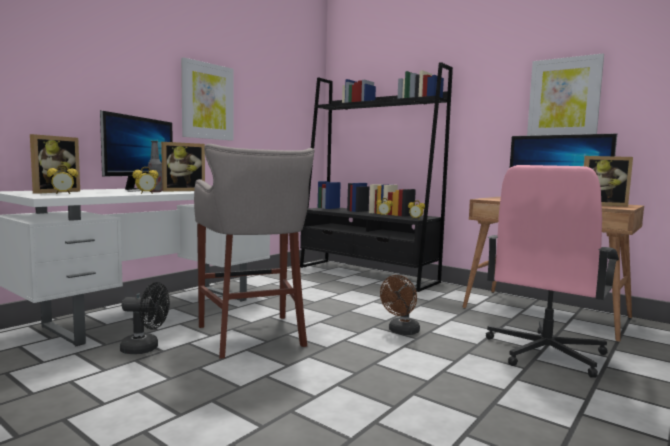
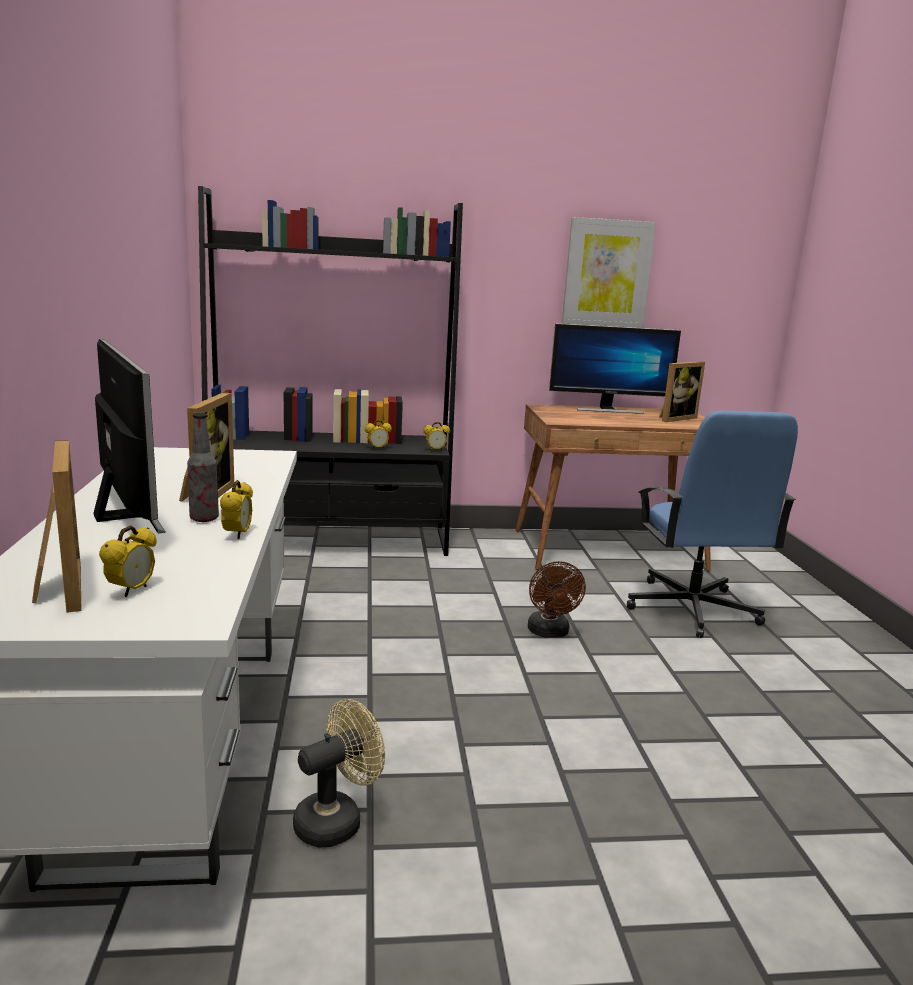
camera: 45 degrees left, 10 degrees up
black fan [120,282,170,354] -> beige fan [293,699,385,847]
picture [181,57,234,141] -> none
grey stool [194,144,315,359] -> none
pink office chair [486,165,619,378] -> blue office chair [627,411,798,638]

